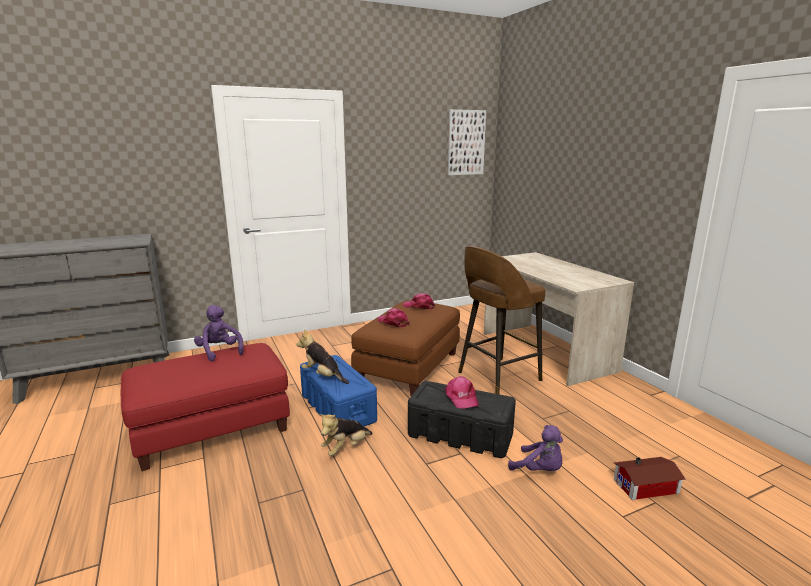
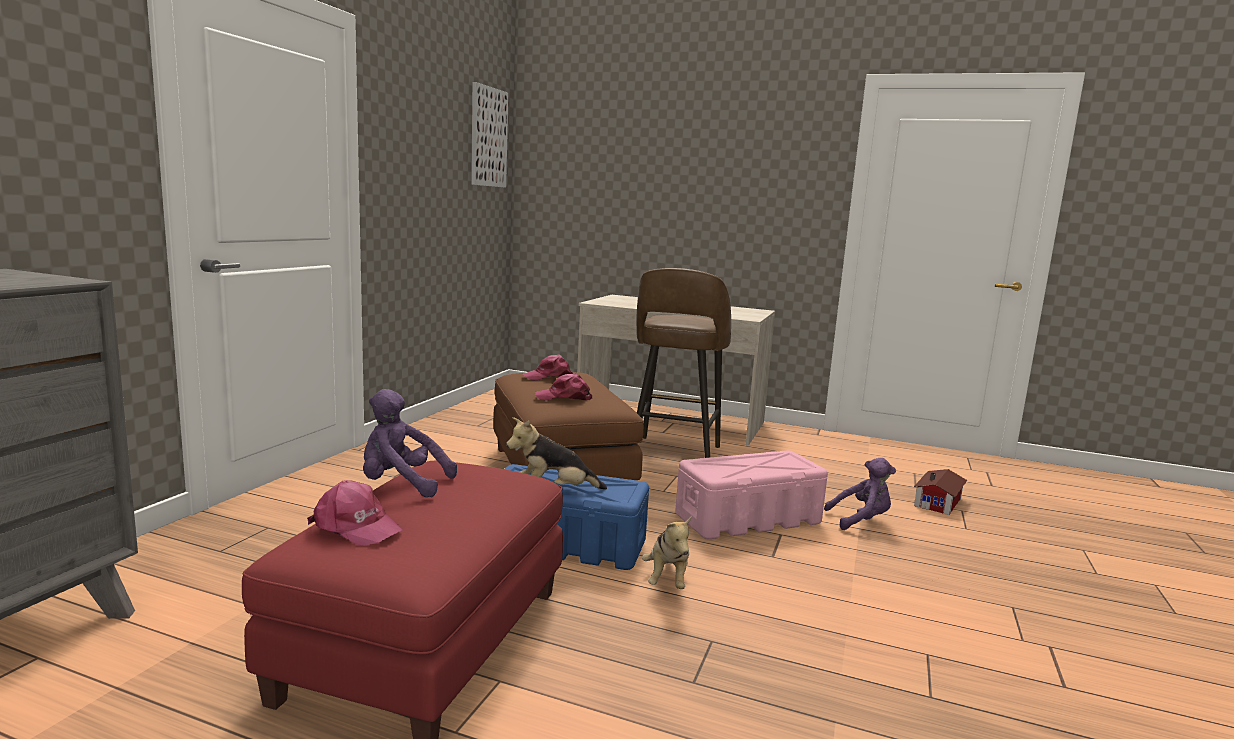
camera: 45 degrees left, 5 degrees down
black storage box [408,381,516,458] -> pink storage box [675,450,828,539]
pink cap [444,376,479,409] -> pink cap moved to [307,480,403,546]

